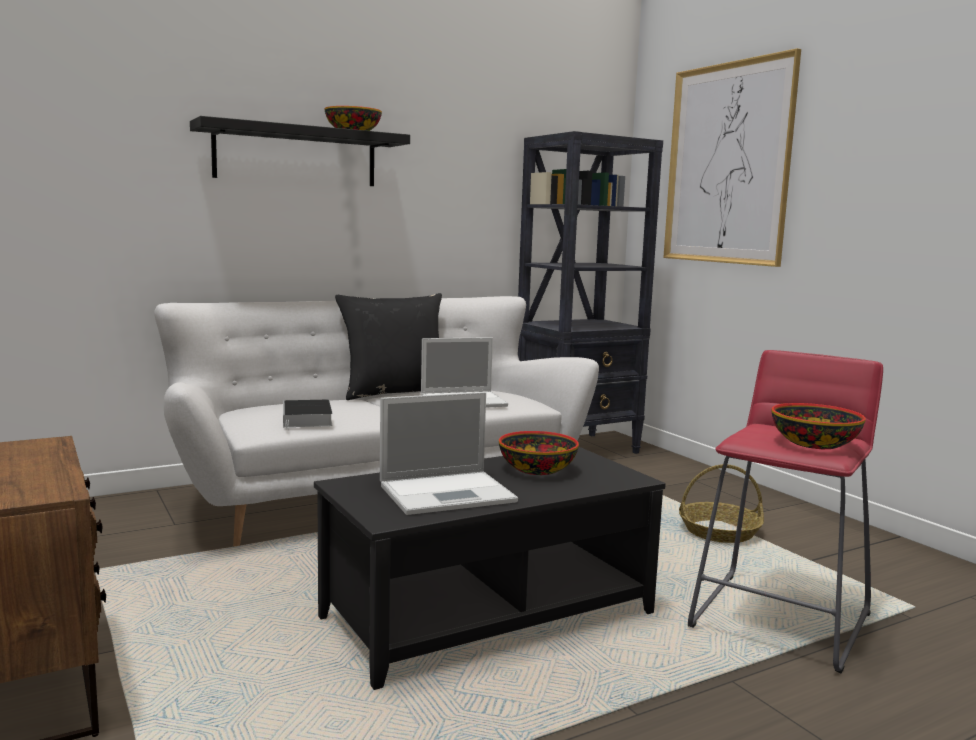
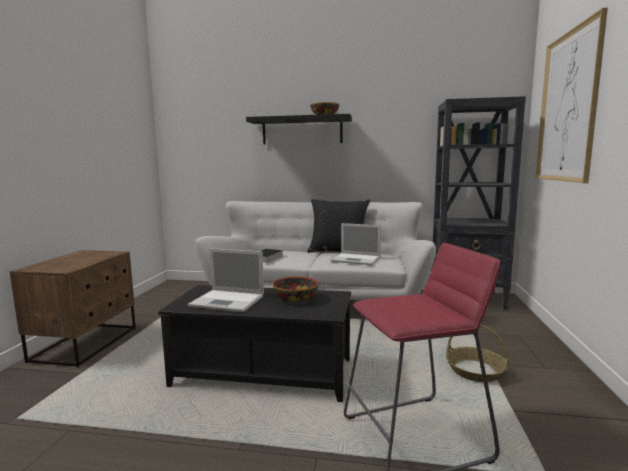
camera: 40 degrees right, 0 degrees up
bowl [771,403,866,449] -> none

